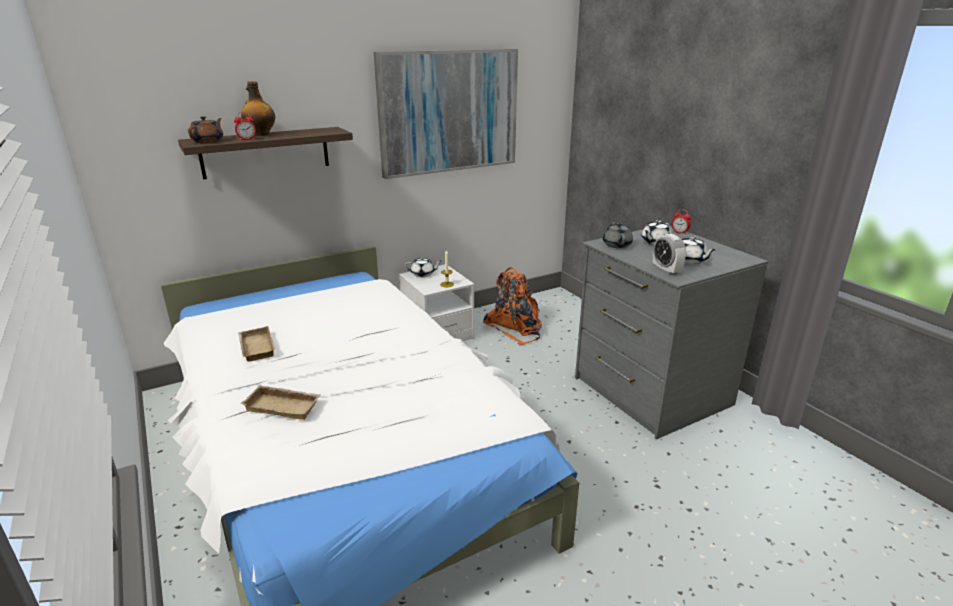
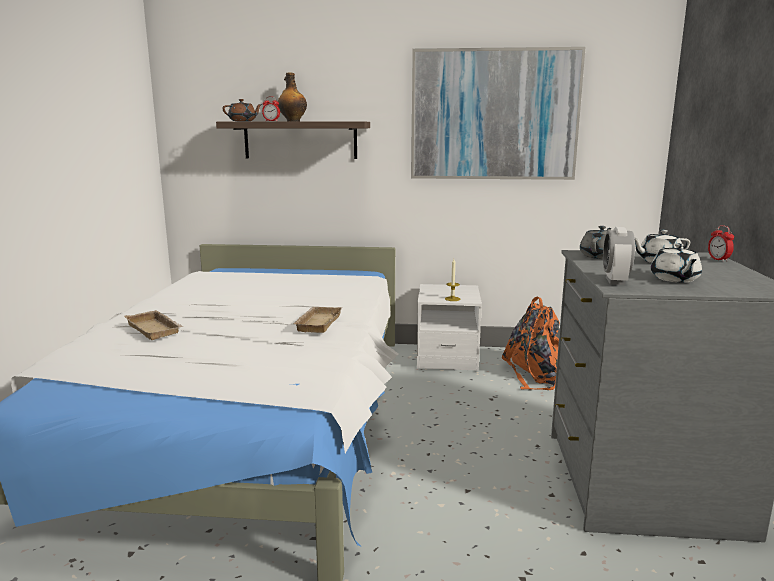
camera: 35 degrees right, 10 degrees down
beige tray [238,326,275,362] -> beige tray moved to [294,307,342,333]
white teapot [405,257,441,277] -> none

